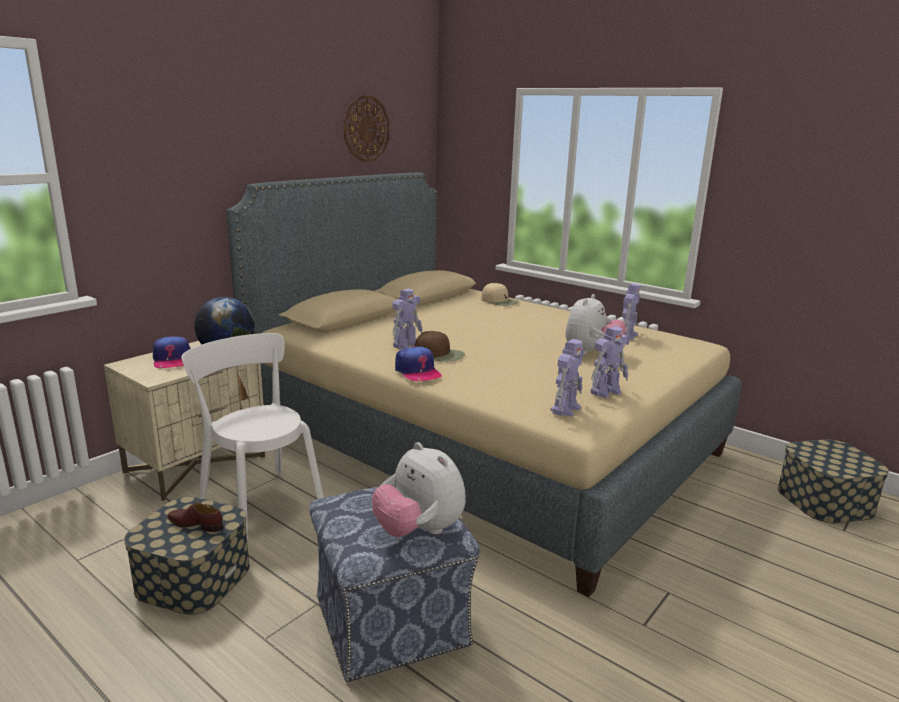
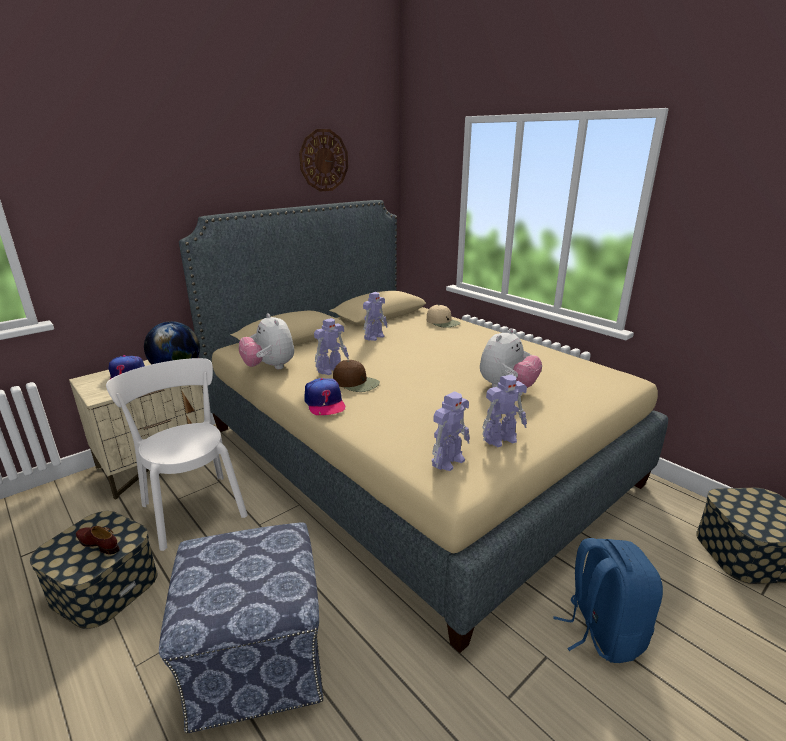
camera: 10 degrees right, 5 degrees up
plush toy [372,442,466,537] -> plush toy moved to [239,313,294,369]
toy robot [622,283,641,340] -> toy robot moved to [363,292,387,341]
none -> blue backpack [553,538,663,663]

